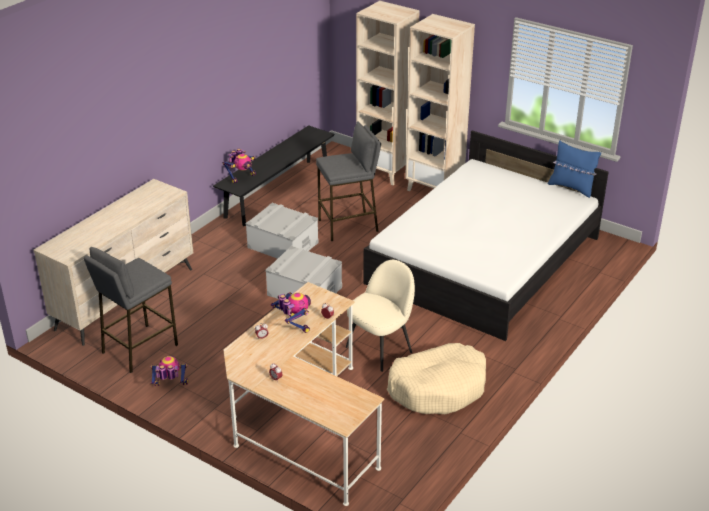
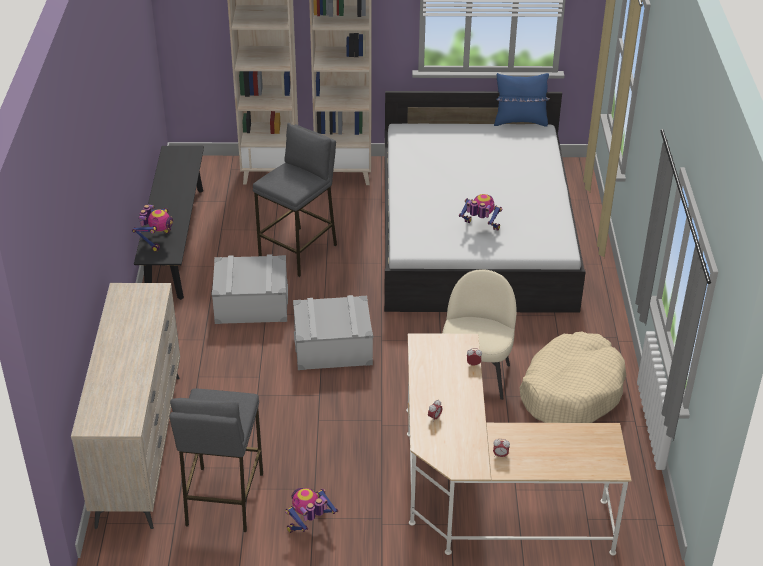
camera: 35 degrees left, 5 degrees up
toy robot [271,292,311,333] -> toy robot moved to [459,194,502,231]

